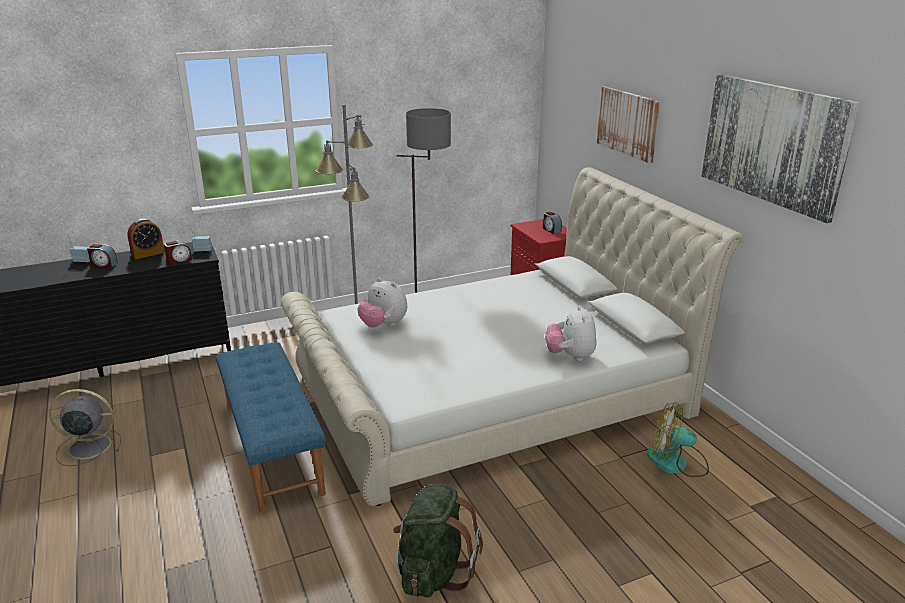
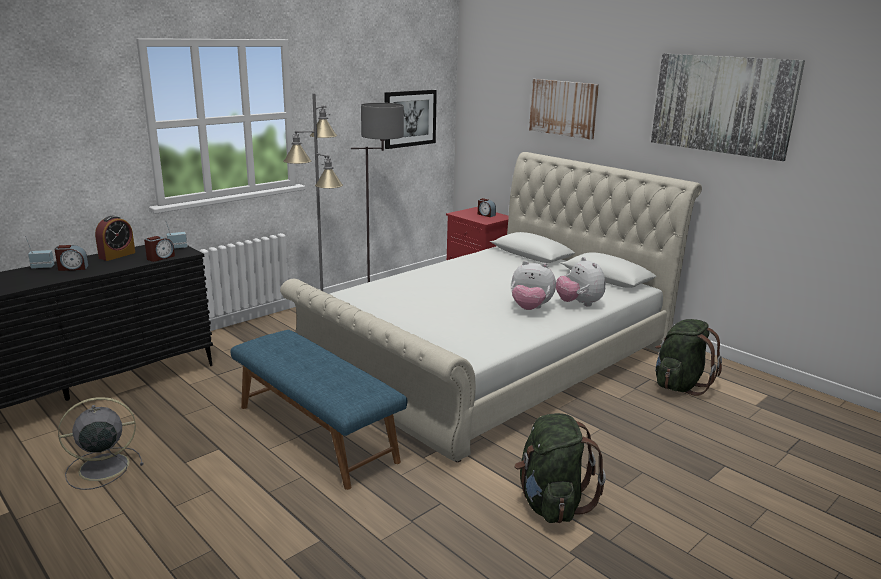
camera: 20 degrees left, 5 degrees down
plush toy [358,278,407,328] -> plush toy moved to [511,261,556,310]
fan [647,402,709,477] -> green backpack [655,319,722,396]
none -> picture [385,90,437,149]

